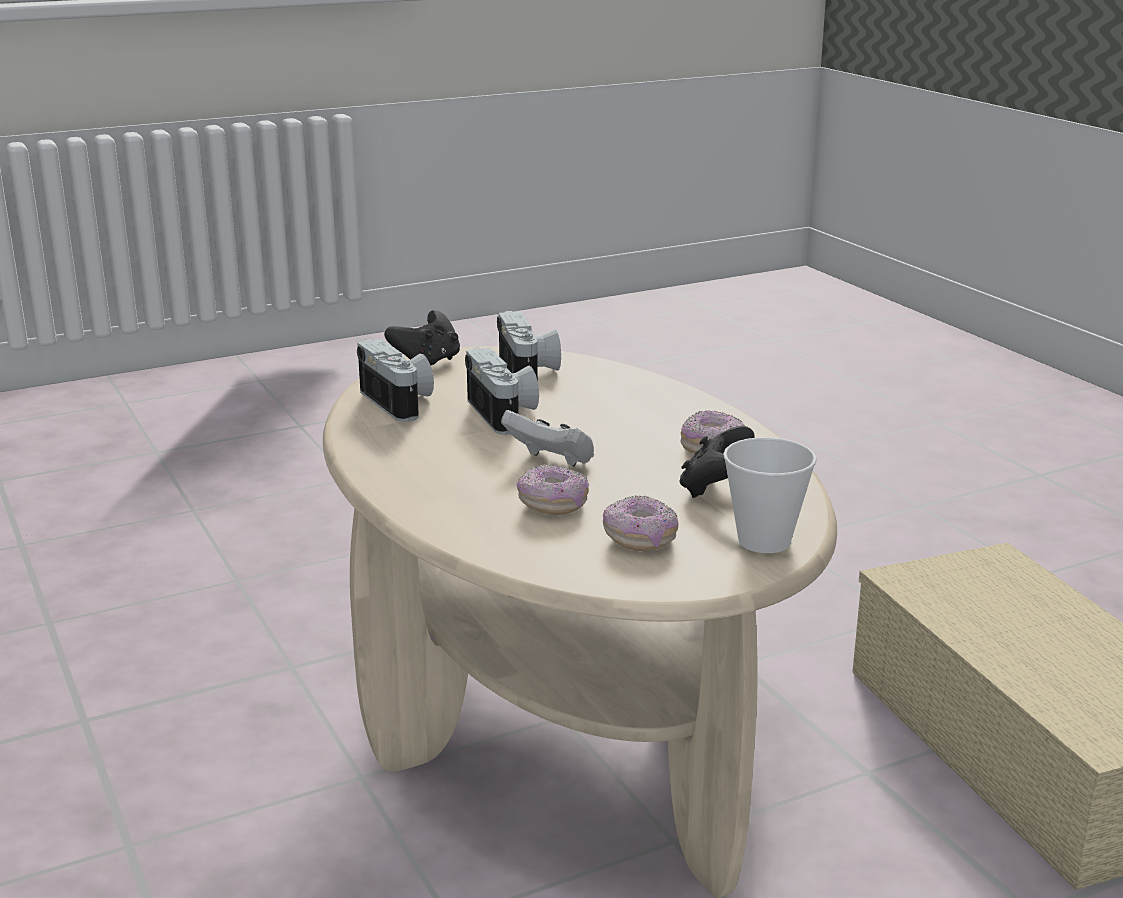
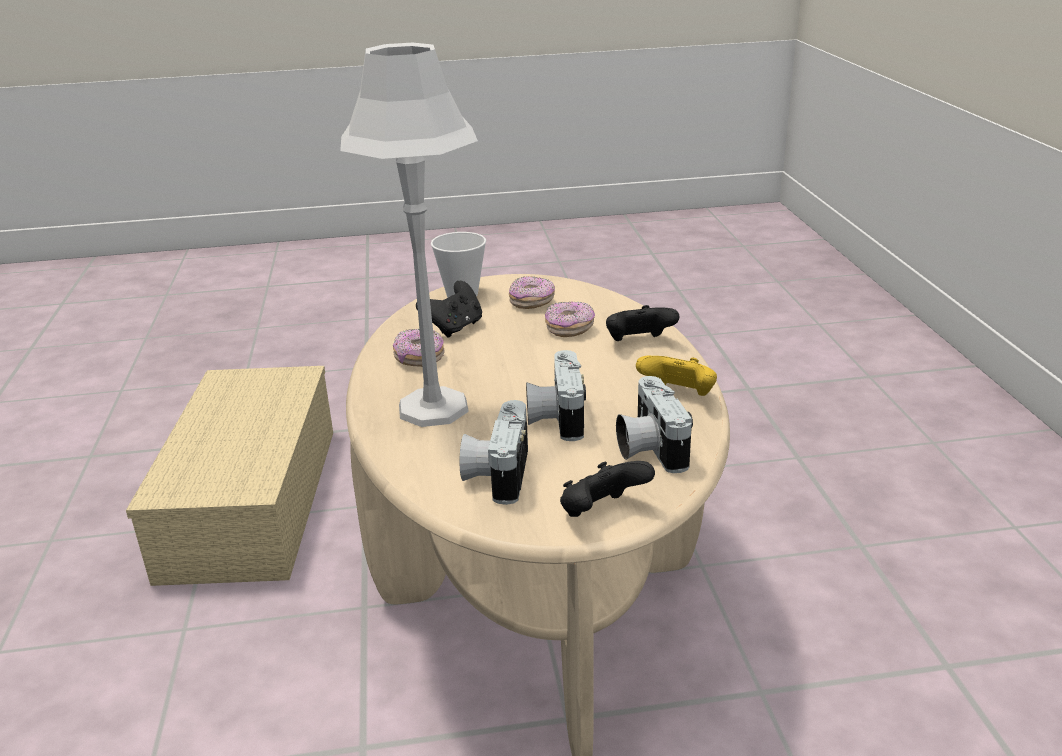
camera: 160 degrees left, 5 degrees up
white game controller [501,410,594,466] -> none
none -> grey table lamp [340,43,478,427]
none -> black game controller [606,305,680,341]
none -> yellow game controller [636,356,717,396]

